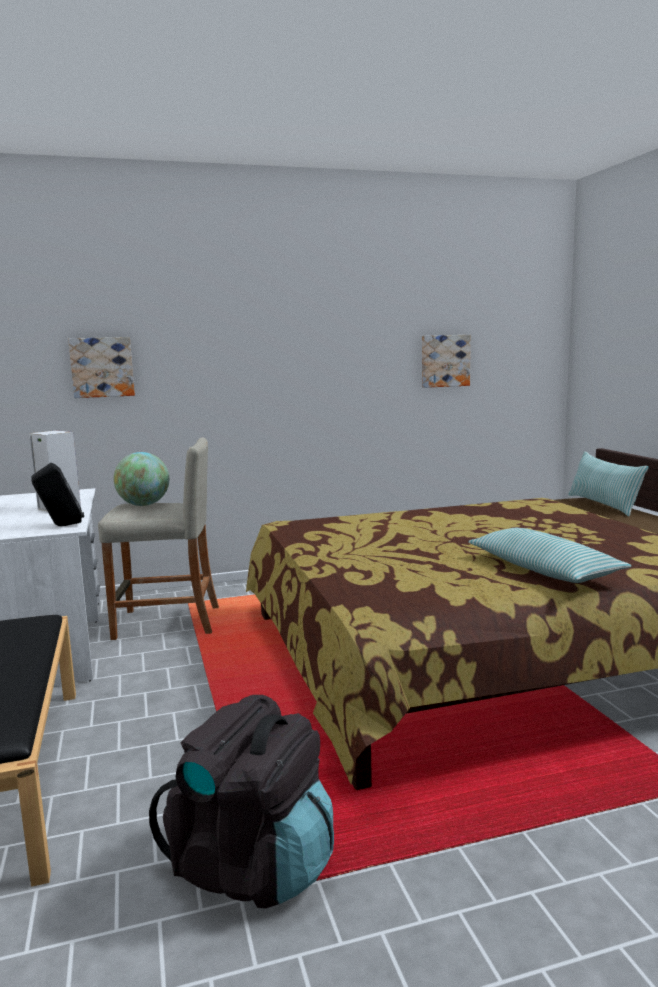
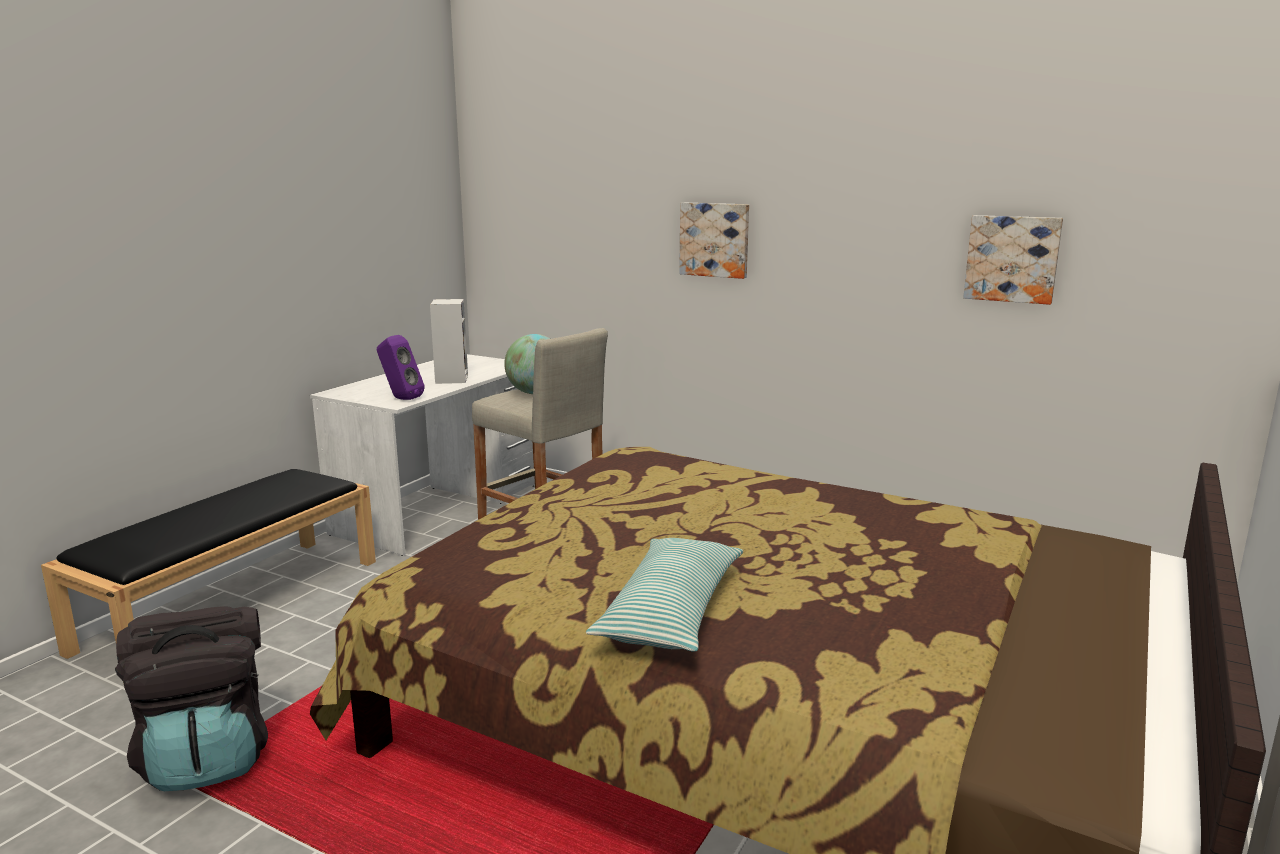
camera: 45 degrees right, 5 degrees up
black speaker [31,463,84,526] -> purple speaker [377,335,425,400]
picture [68,337,135,398] -> picture moved to [679,203,749,279]
pillow [569,452,649,516] -> none

